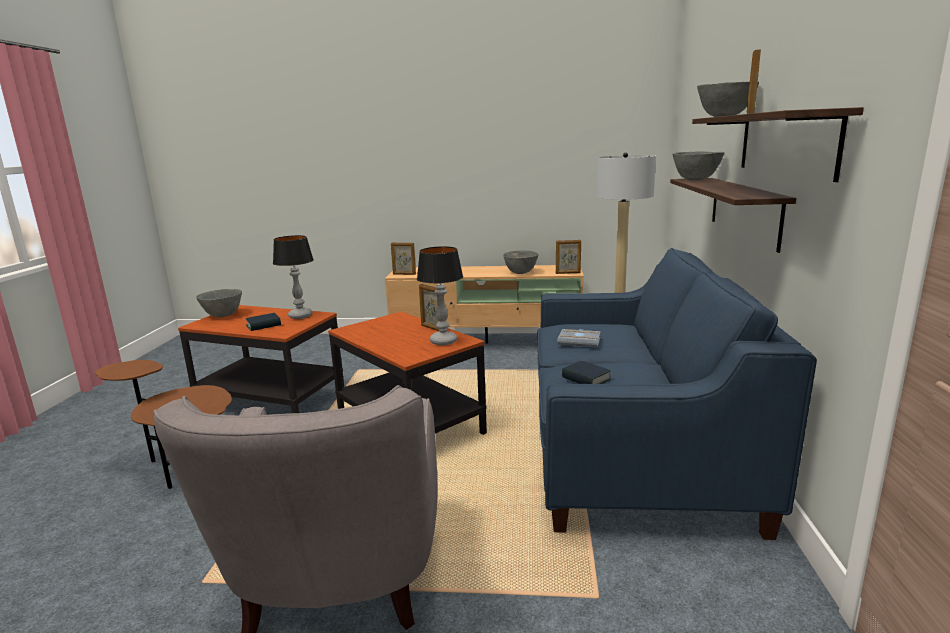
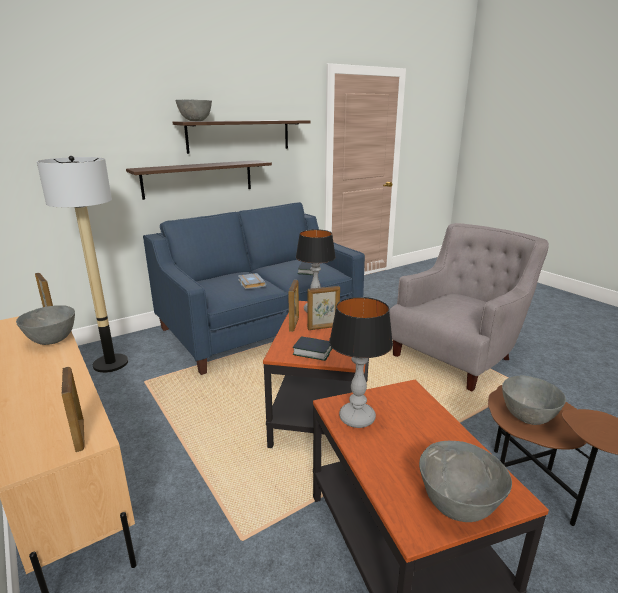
camera: 130 degrees left, 5 degrees up
book [246,313,281,331] -> book moved to [293,336,332,361]
grey bowl [673,151,725,180] -> grey bowl moved to [502,376,566,425]
picture frame [747,49,761,114] -> picture frame moved to [307,286,340,330]

